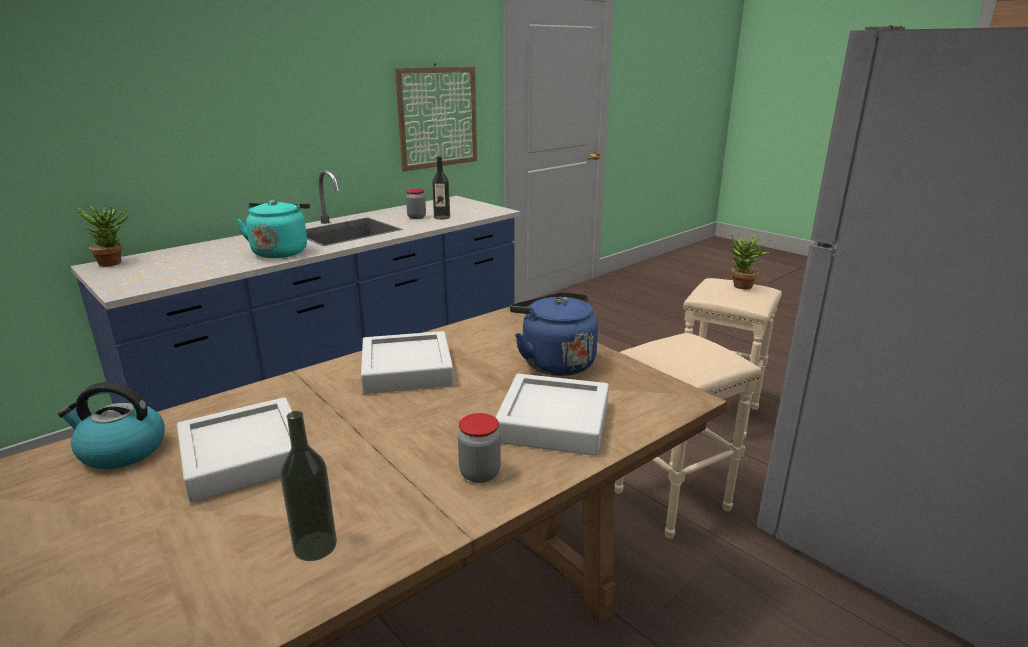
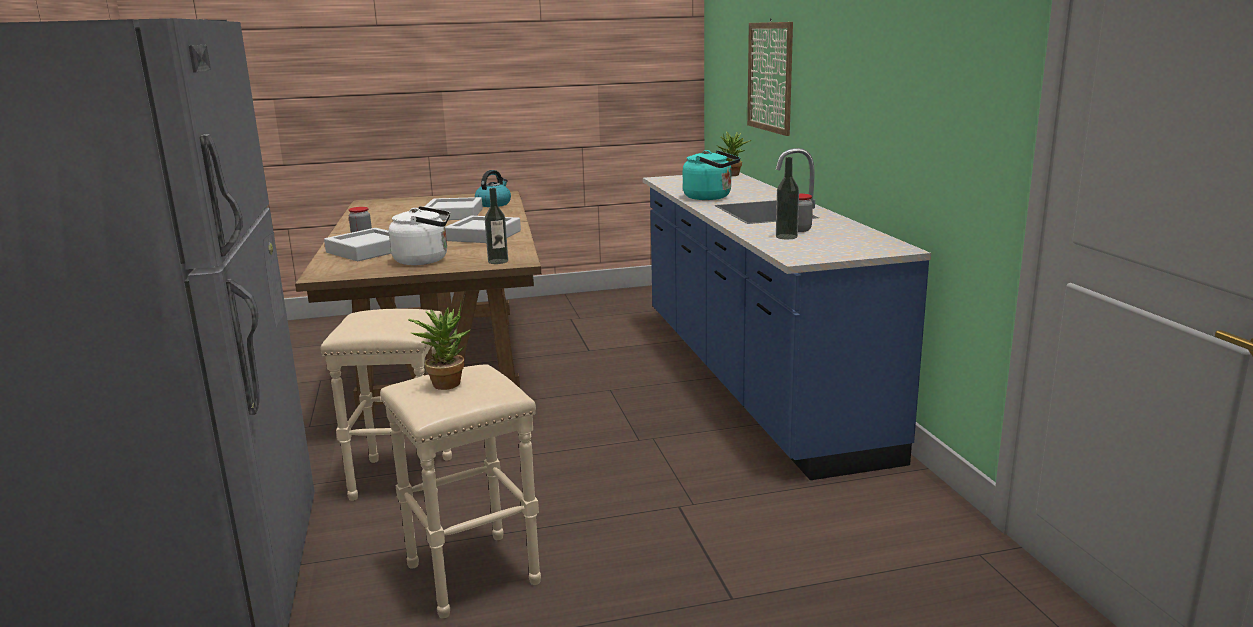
camera: 120 degrees right, 5 degrees down
bottle [280,411,337,561] -> bottle moved to [485,188,508,264]
picture [395,63,477,172] -> picture moved to [747,18,793,136]
blue kettle [510,292,598,376] -> white kettle [389,206,450,265]

